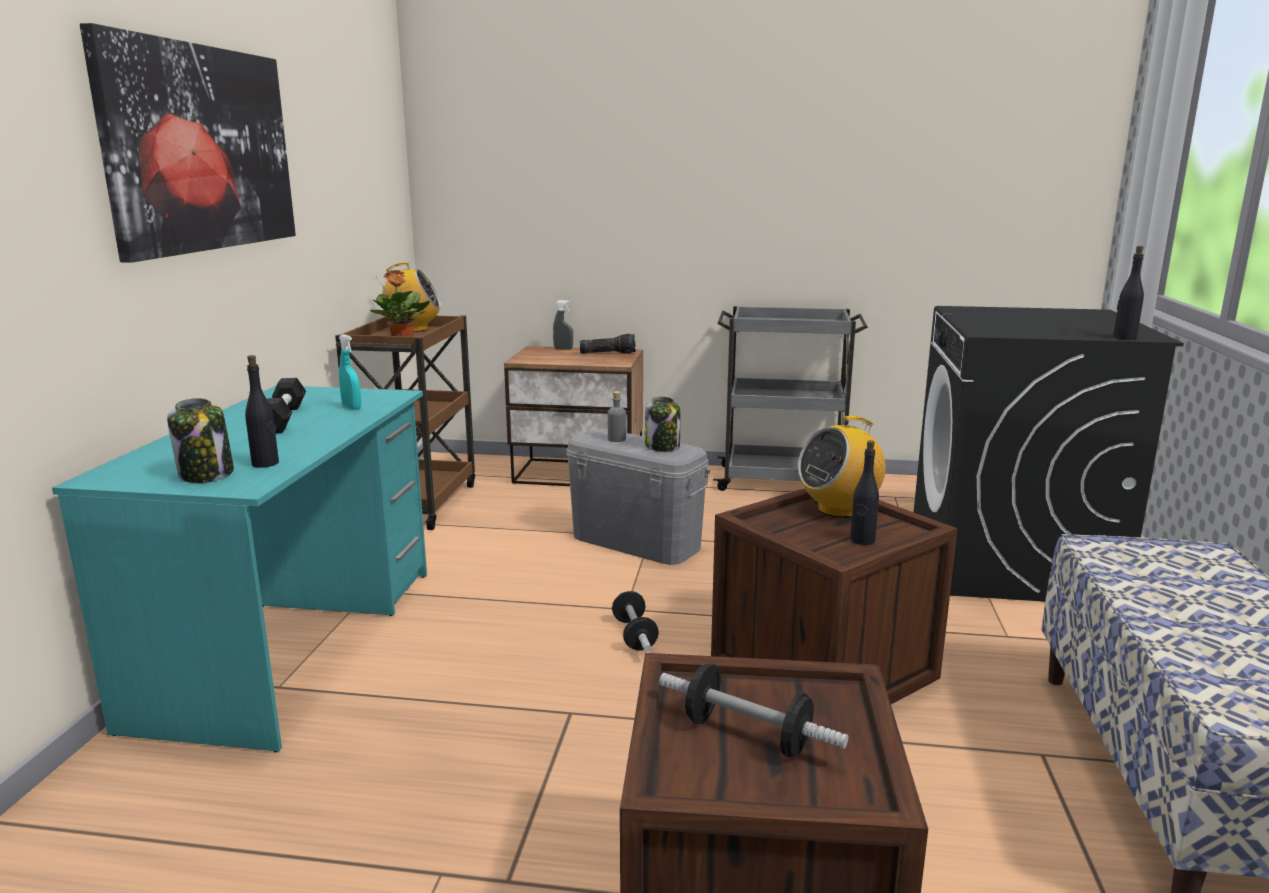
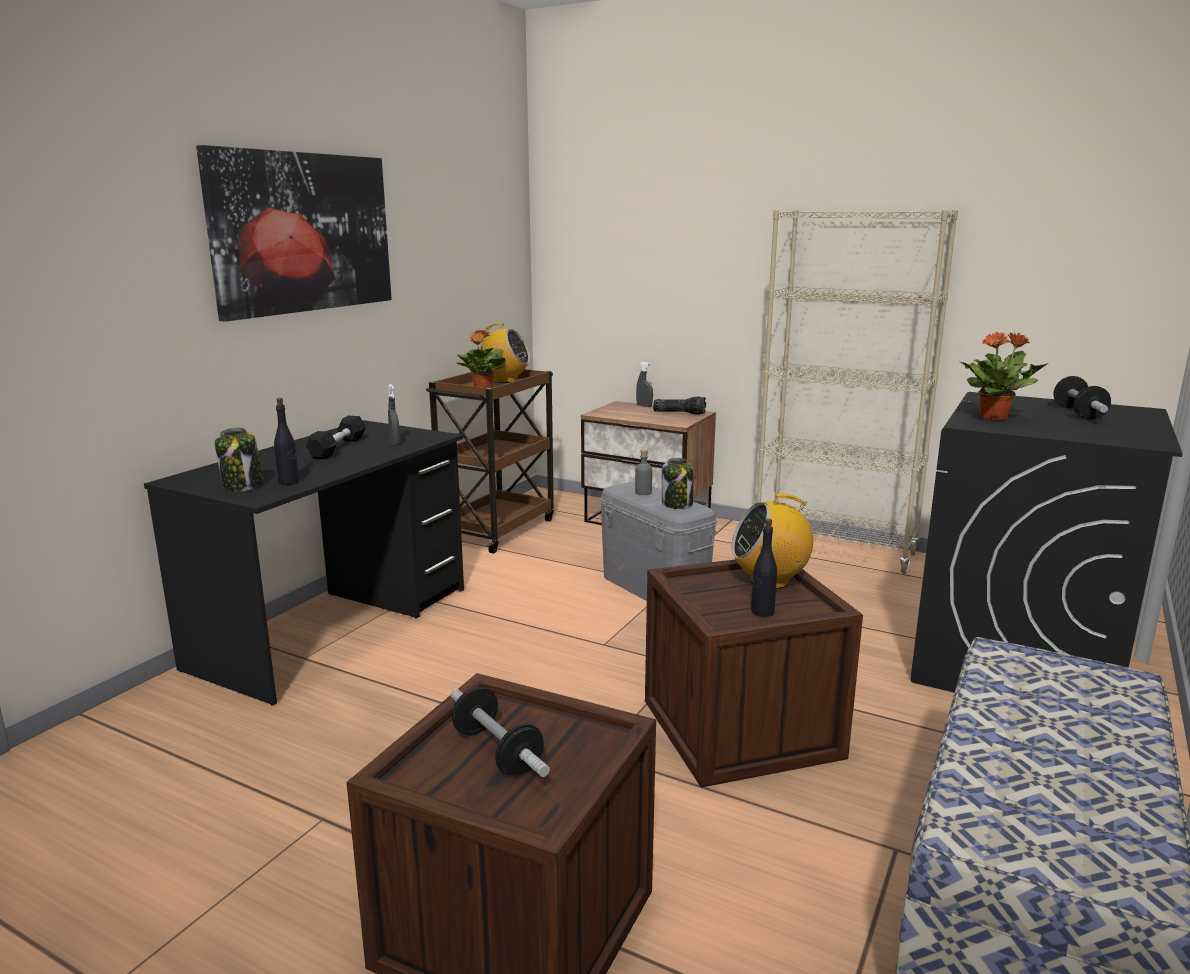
camera: 20 degrees right, 0 degrees up
turquoise desk [52,385,427,752] -> black desk [144,420,464,705]
turquoise spray bottle [339,334,361,410] -> grey spray bottle [388,384,400,446]
dumbbell [612,591,659,652] -> dumbbell moved to [1054,376,1111,420]
grey cart [713,306,868,491] -> beige bookcase [757,210,958,574]
black bottle [1113,246,1144,340] -> none
none -> potted plant [959,332,1048,421]

